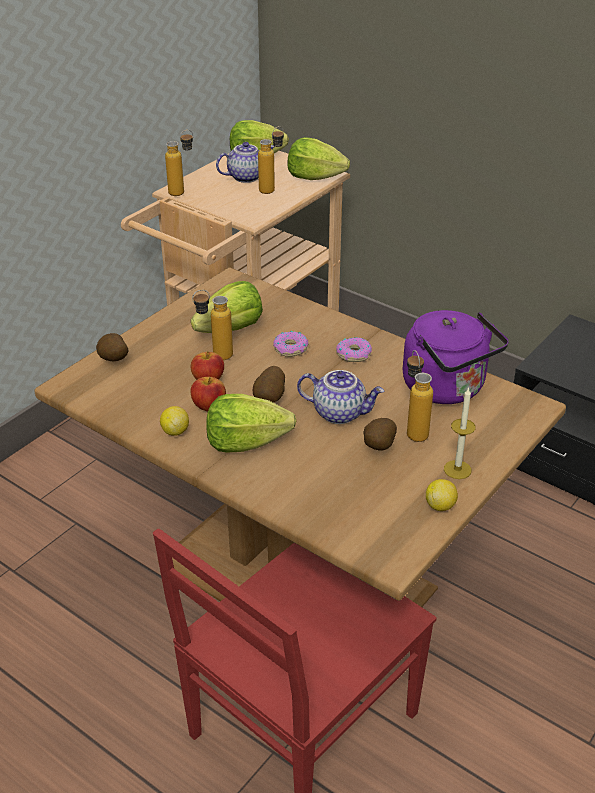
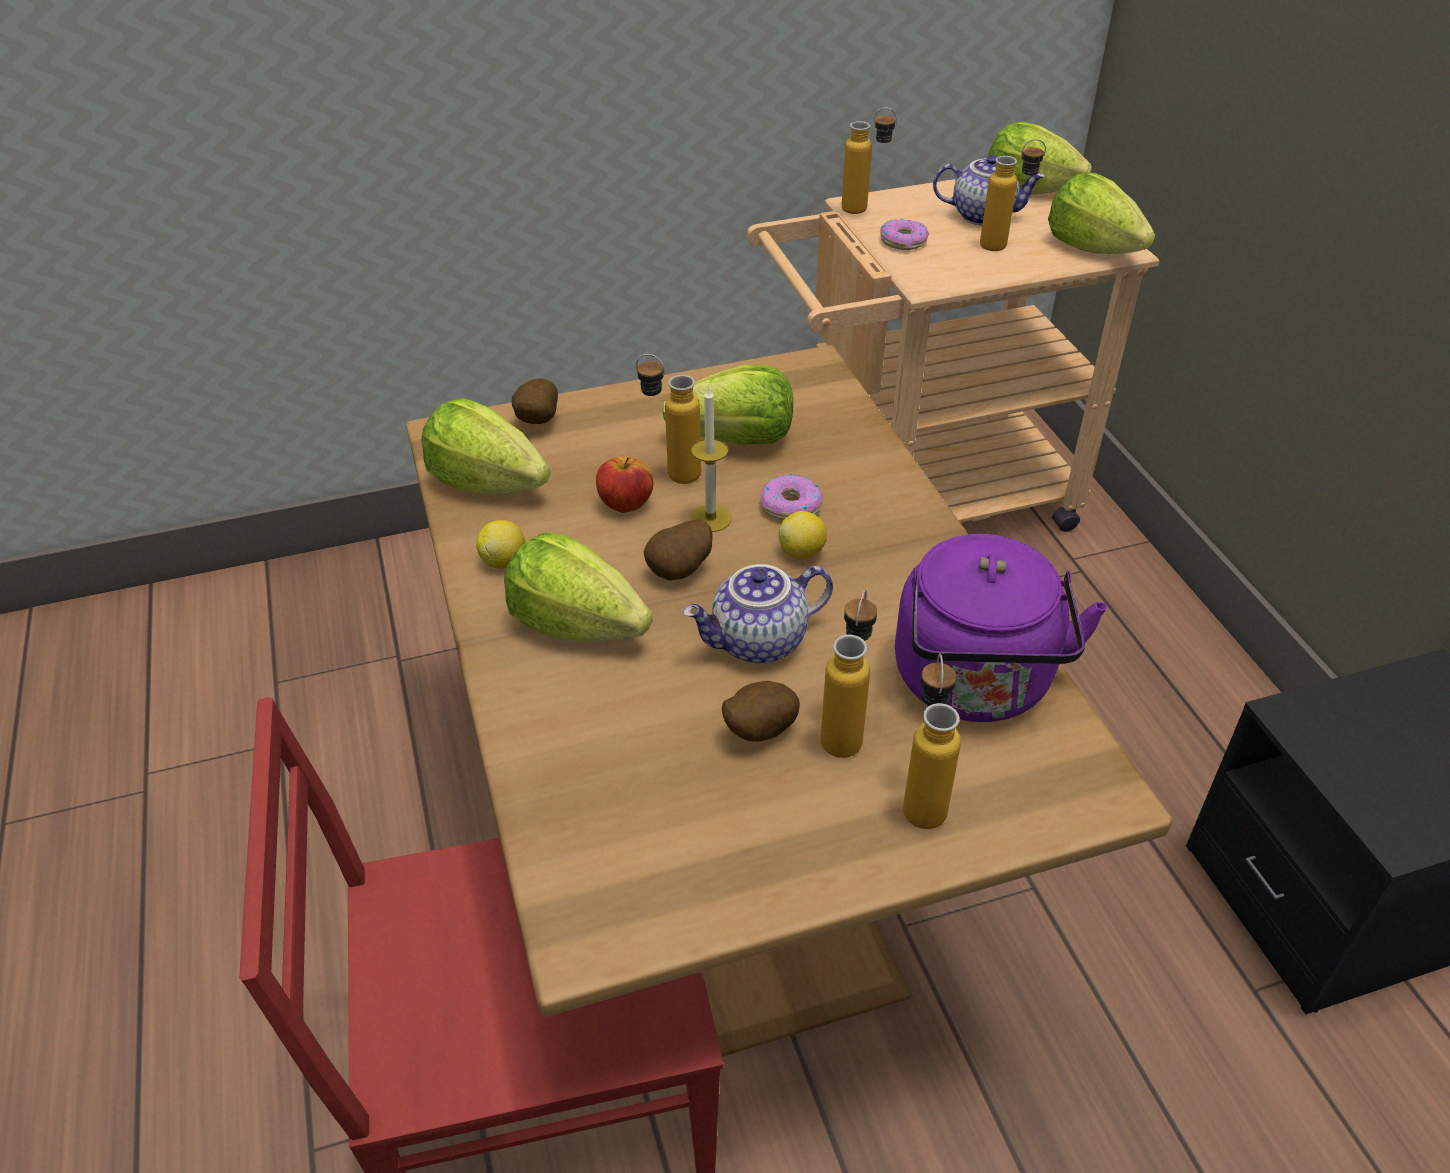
camera: 35 degrees right, 5 degrees up
apple [190,377,226,411] -> none
teapot [297,370,384,424] -> teapot turned 105 degrees clockwise [683,564,833,664]
donut [336,337,372,362] -> donut moved to [880,218,929,250]
lemon [426,479,458,511] -> lemon moved to [778,511,827,559]
candle [444,387,476,479] -> candle moved to [690,388,732,532]
none -> lettuce [421,398,550,494]
none -> bottle [903,654,961,829]

